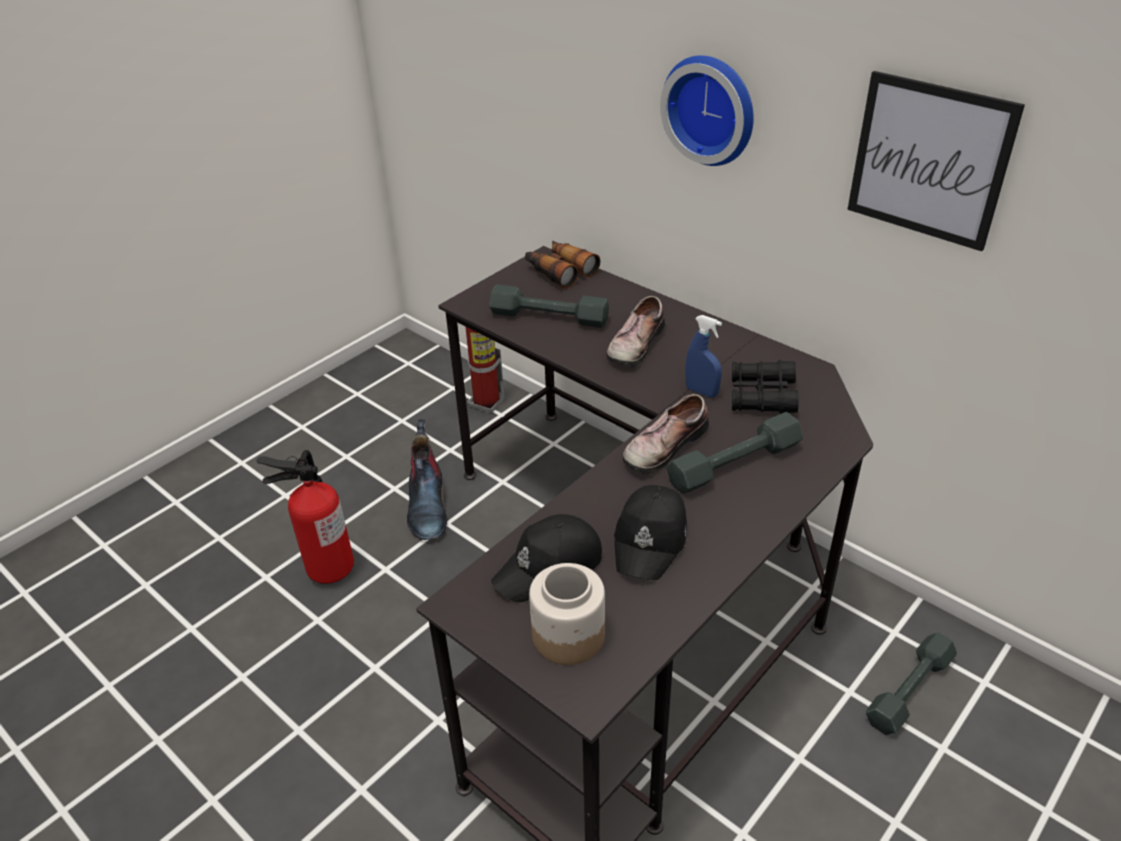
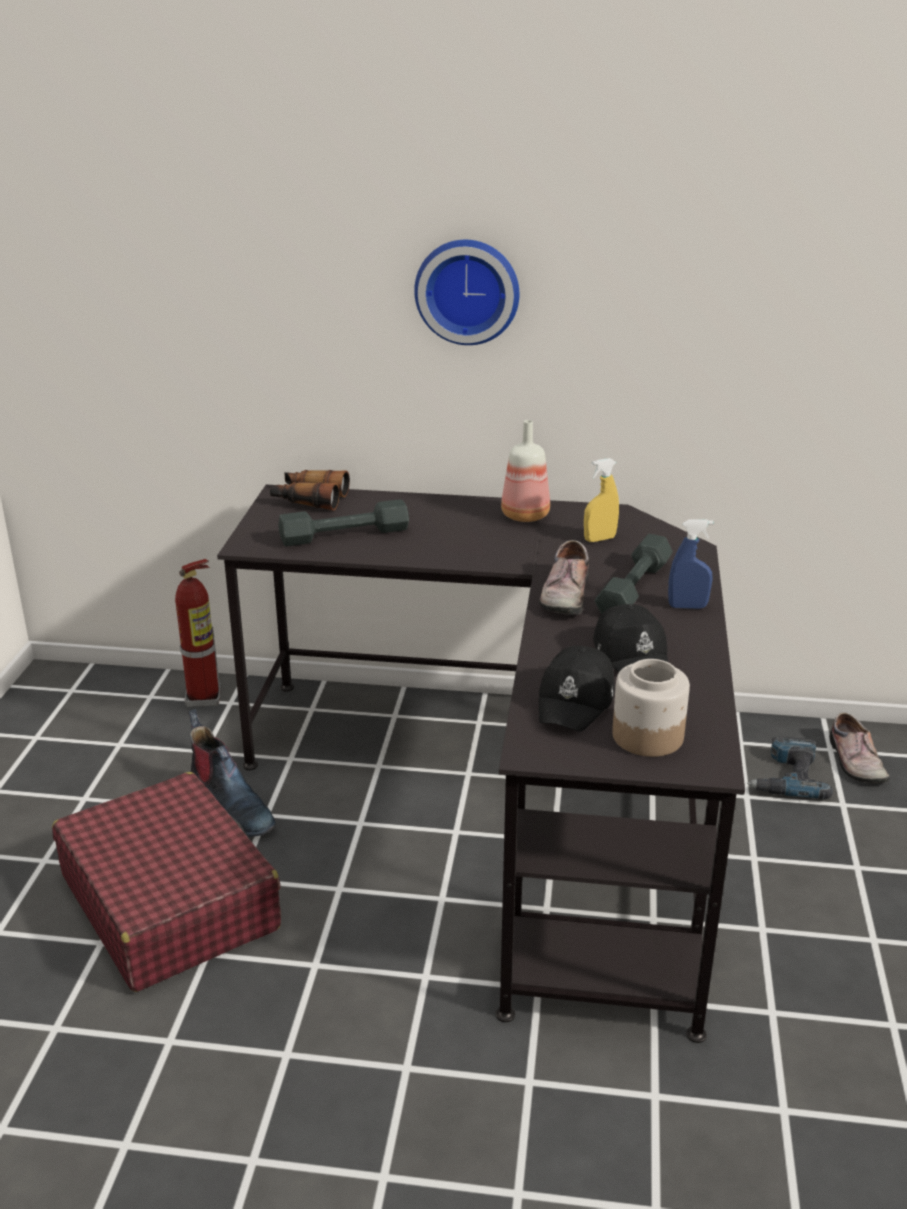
camera: 35 degrees left, 10 degrees down
fire extinguisher [257,450,354,584] -> red suitcase [52,772,281,992]
shoe [606,296,665,367] -> shoe moved to [829,712,890,783]
blue spray bottle [685,315,722,397] -> blue spray bottle moved to [668,520,713,609]
black binoculars [732,360,799,414] -> yellow spray bottle [584,458,619,542]
picture [847,71,1025,251] -> none
grey dumbbell [866,633,957,735] -> power drill [747,736,833,799]
none -> bottle [501,420,550,522]

